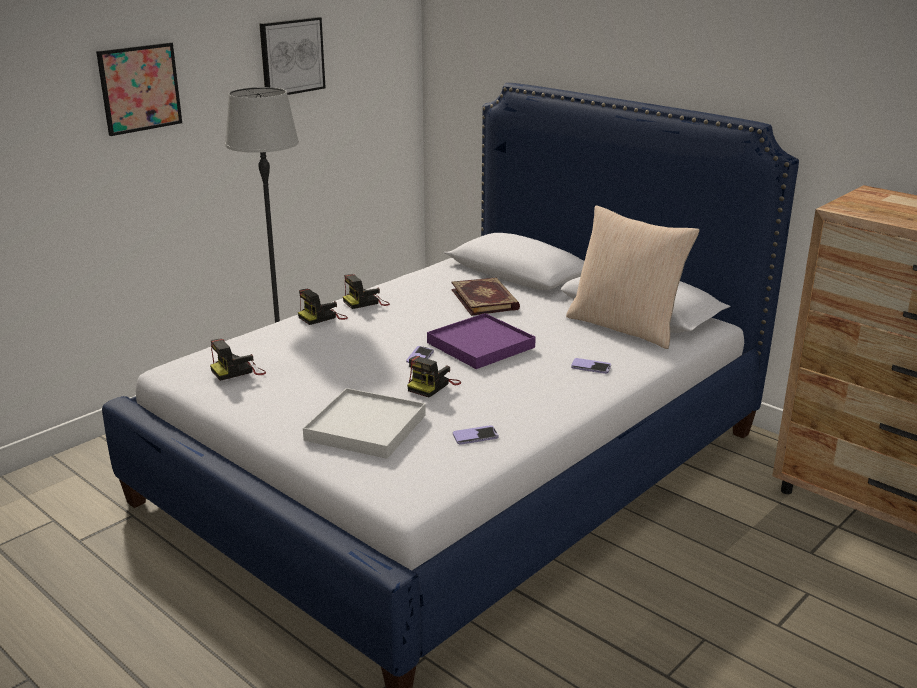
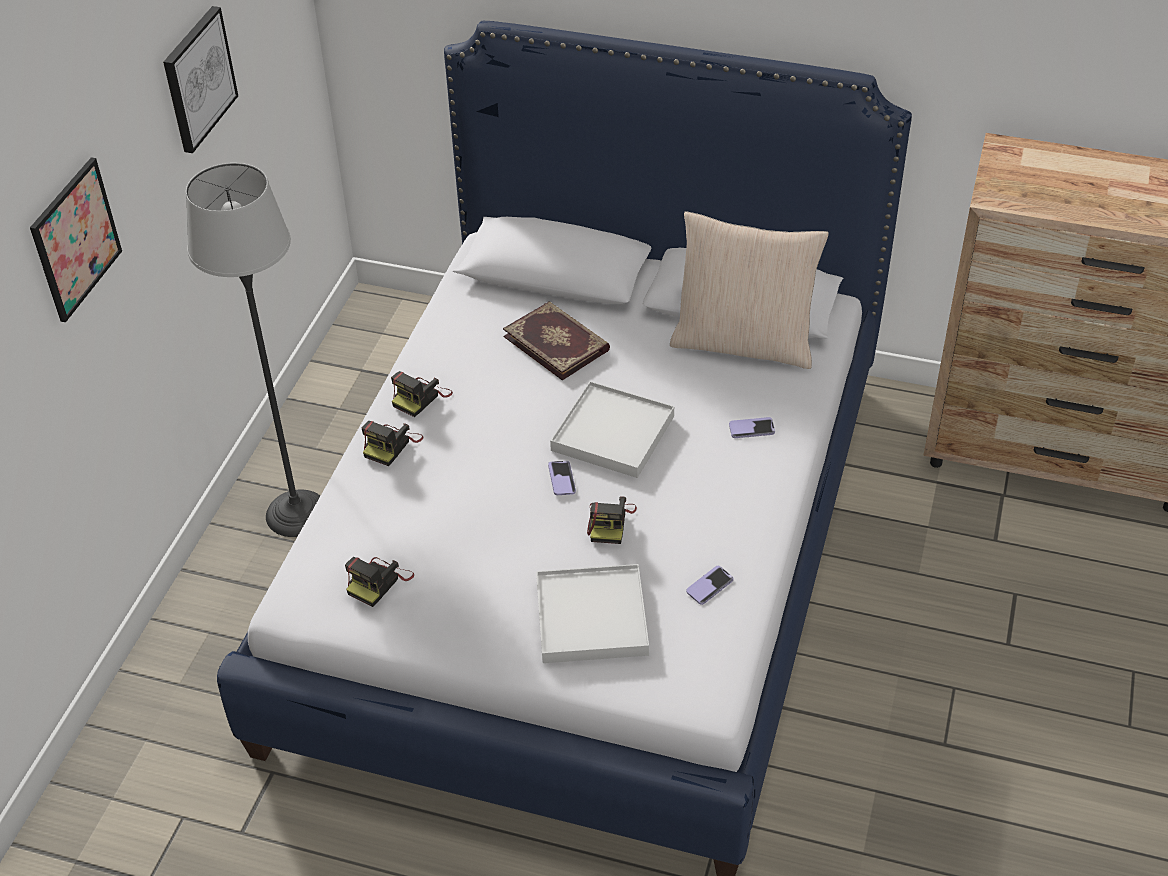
camera: 25 degrees left, 20 degrees up
purple tray [427,313,536,369] -> white tray [550,381,674,478]

